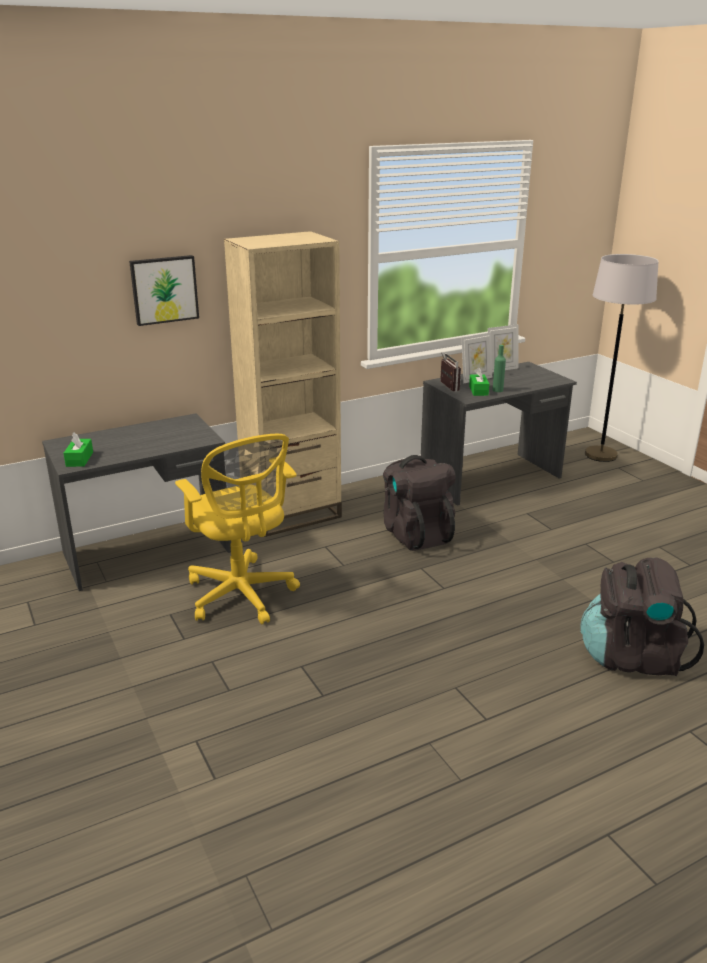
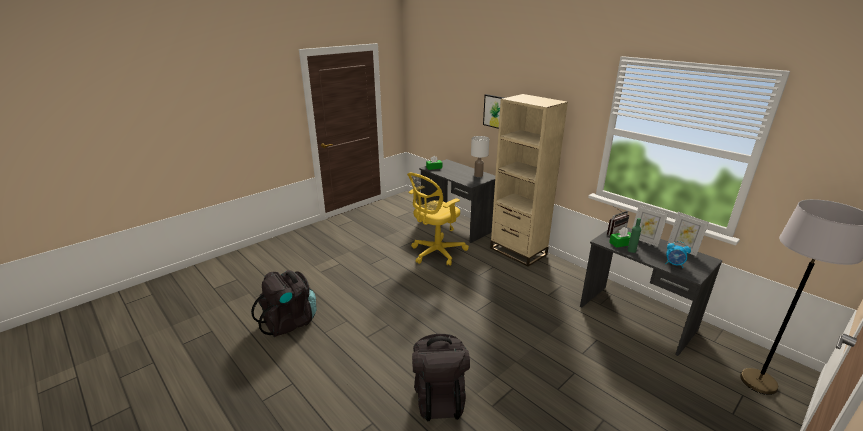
camera: 75 degrees right, 0 degrees up
black backpack [383,455,456,551] -> black backpack moved to [251,270,317,337]
none -> white table lamp [471,136,489,177]
none -> alarm clock [665,241,691,268]

